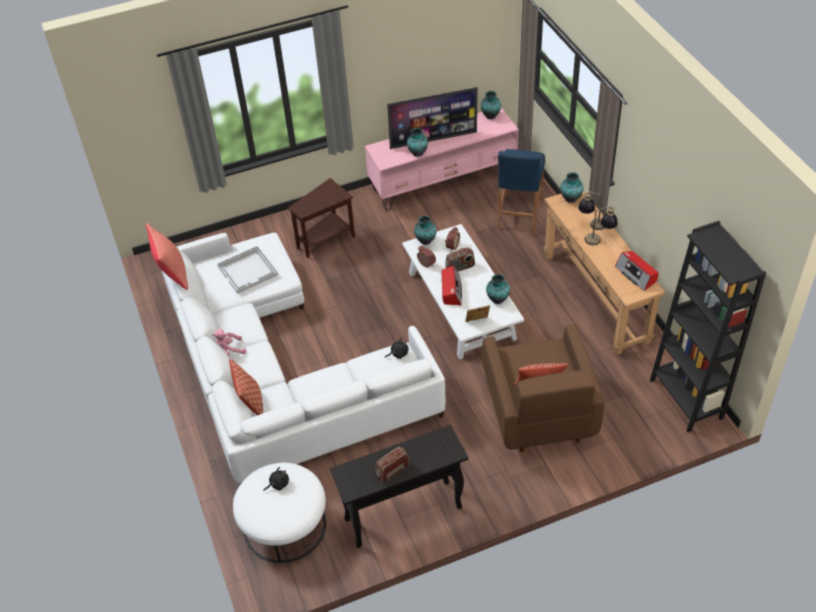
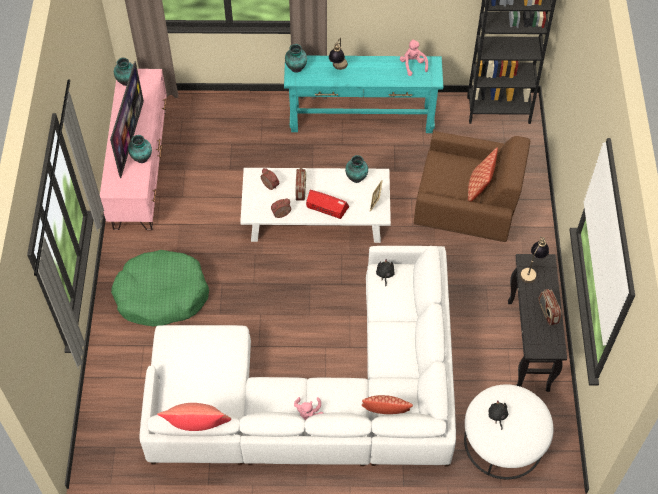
camera: 70 degrees left, 10 degrees up
white tray [217,246,278,294] -> none
brown side table [288,178,355,258] -> green dog bed [111,250,209,326]
vase [414,215,436,245] -> none
blue stool [497,149,545,233] -> none
brown console table [543,190,665,355] -> turquoise console table [284,56,443,133]
table lamp [585,204,618,245] -> table lamp moved to [520,236,549,283]
radio [615,251,659,291] -> pink plush toy [400,40,428,76]

